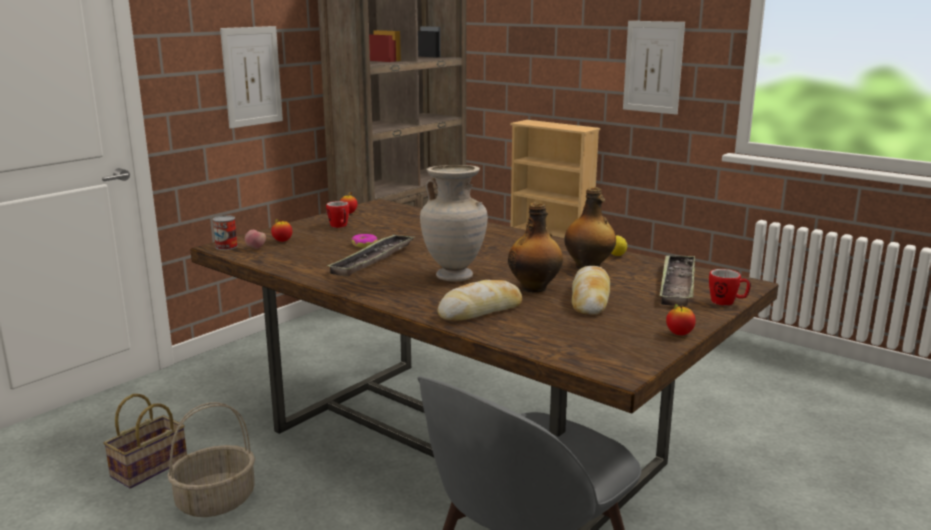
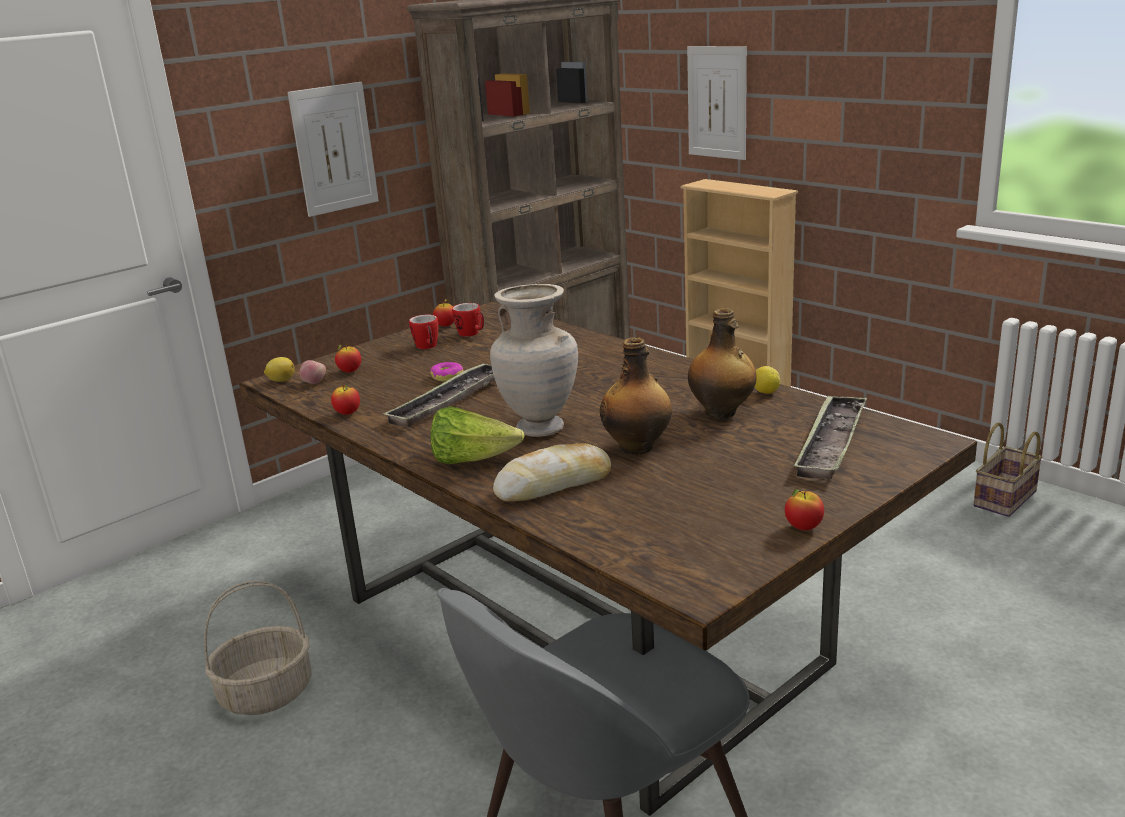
camera: 10 degrees right, 5 degrees up
basket [103,394,187,489] -> basket moved to [973,423,1043,517]
can [213,215,238,250] -> lemon [264,357,295,382]
bread [572,266,610,315] -> none
picture [623,21,685,115] -> picture moved to [687,46,747,160]
mug [709,269,751,306] -> mug moved to [452,303,484,337]
none -> apple [331,385,360,415]
none -> lettuce [431,406,525,464]

